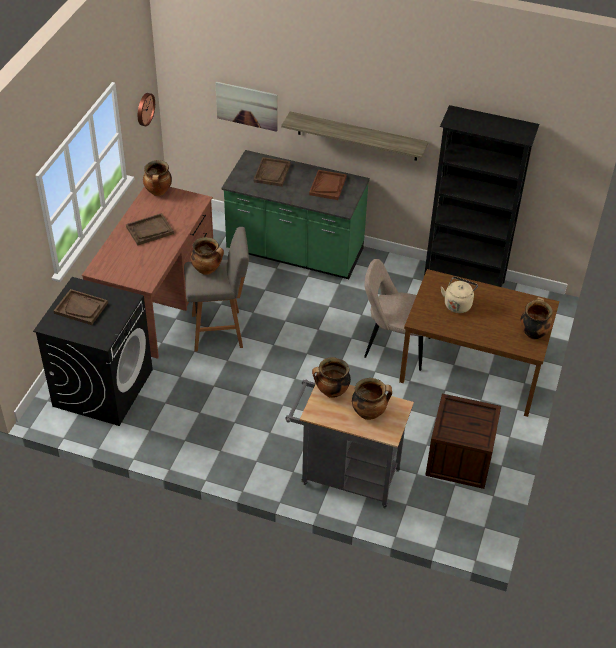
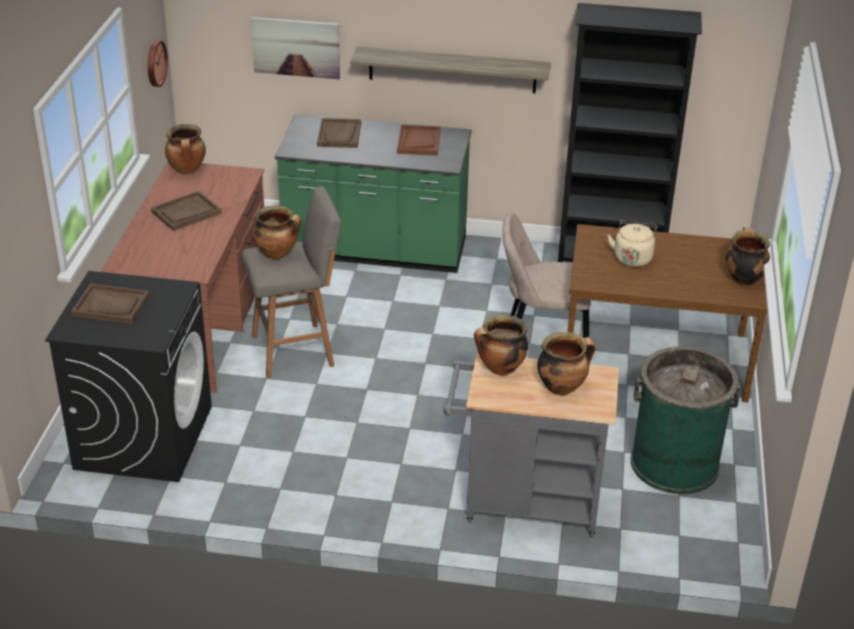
camera: 10 degrees left, 10 degrees down
crate [425,394,501,489] -> green trash can [630,346,741,494]

